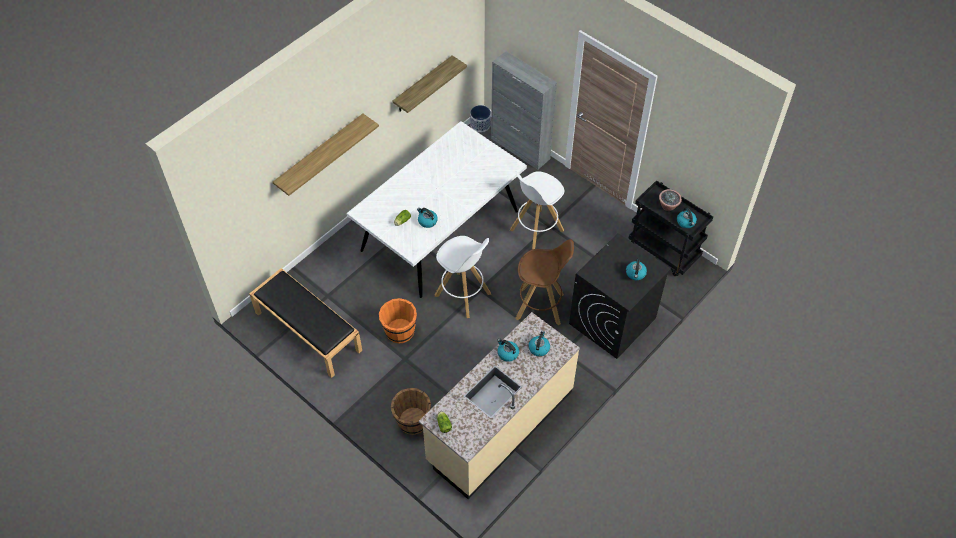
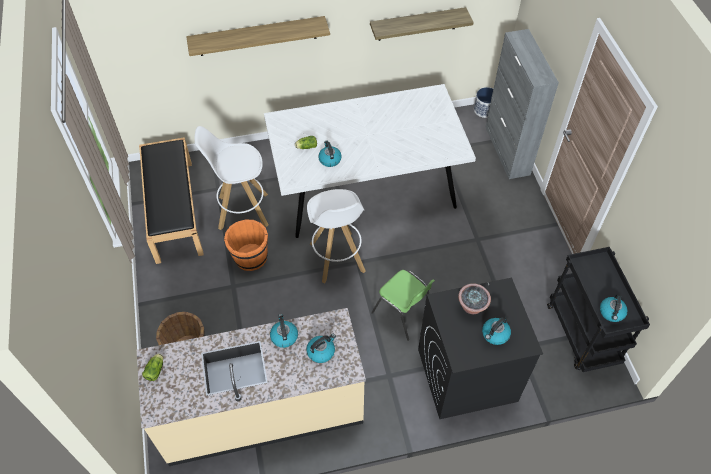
camera: 35 degrees right, 0 degrees up
white stool [510,171,564,249] -> white stool moved to [194,126,268,230]
brown stool [515,239,574,325] -> green chair [371,270,435,341]
potted plant [659,189,682,211] -> potted plant moved to [458,283,491,314]

